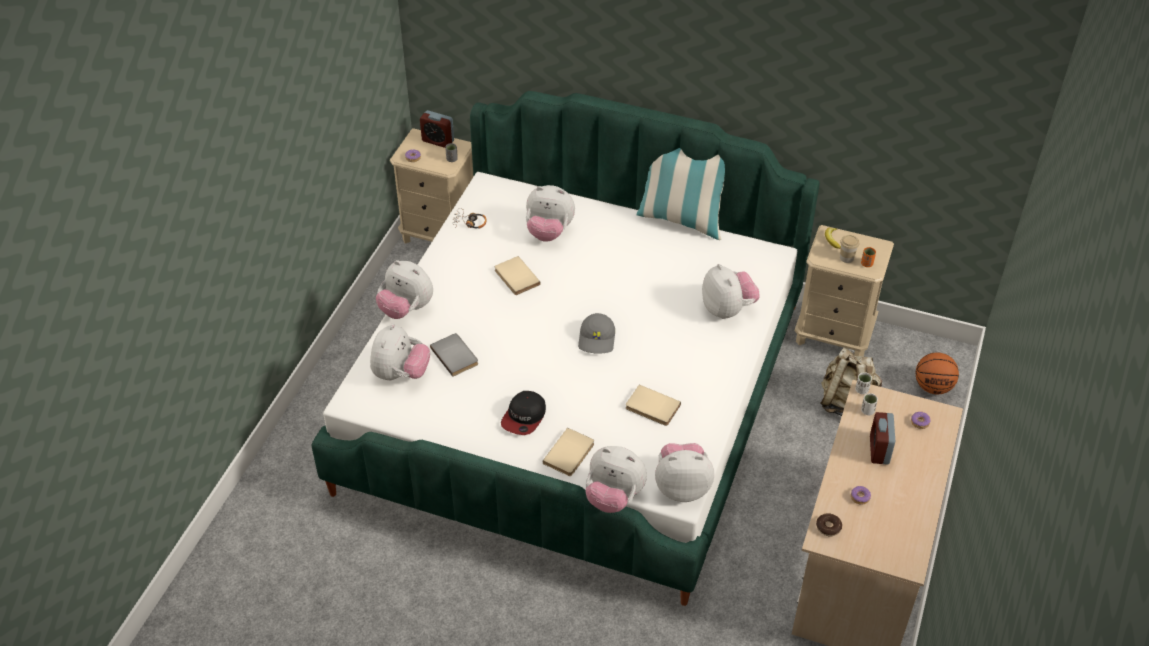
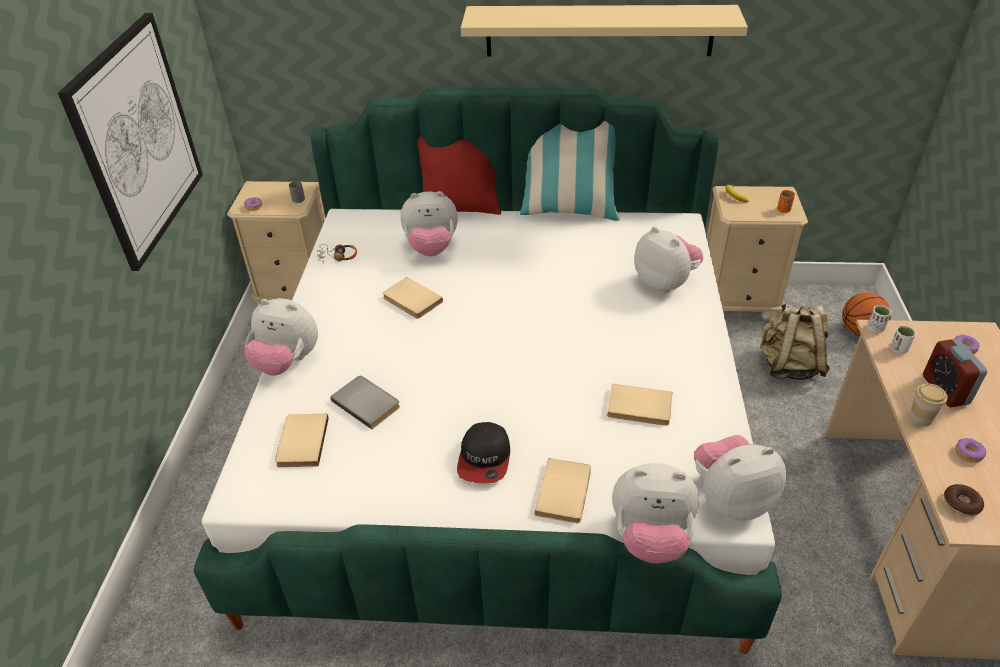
camera: 15 degrees left, 5 degrees down
plush toy [370,323,430,380] -> beige book [275,414,329,467]
alarm clock [420,110,454,148] -> none
grey cap [578,313,615,354] -> none
cup [840,235,859,263] -> cup moved to [909,384,948,426]
none -> picture [58,13,203,271]
none -> red pillow [417,136,501,215]
none -> beige shelf [461,5,748,56]

